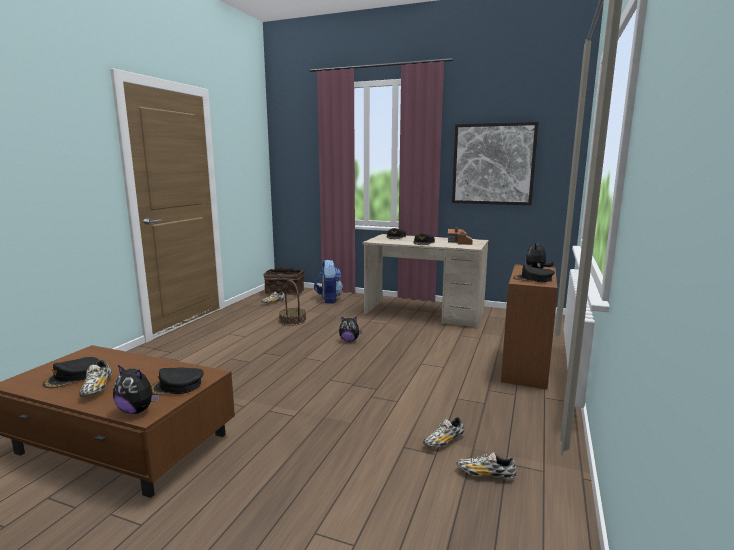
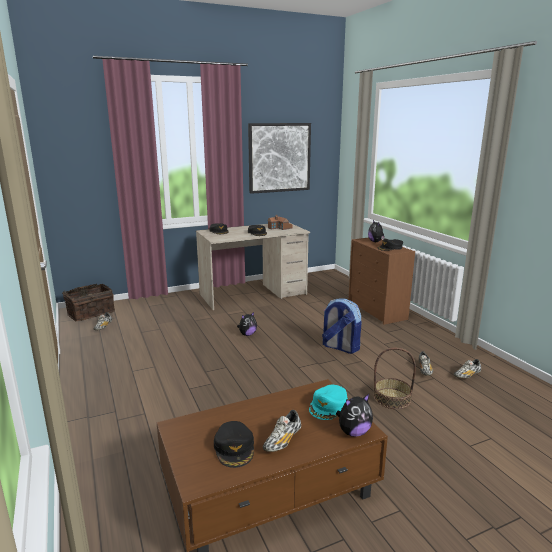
camera: 45 degrees left, 5 degrees up
shoe [79,360,112,397] -> shoe turned 90 degrees clockwise [263,410,301,452]
black cap [151,367,204,395] -> turquoise cap [309,385,348,420]
basket [279,280,306,326] -> basket moved to [374,348,416,409]
backpack [314,260,343,303] -> backpack moved to [322,298,361,354]

